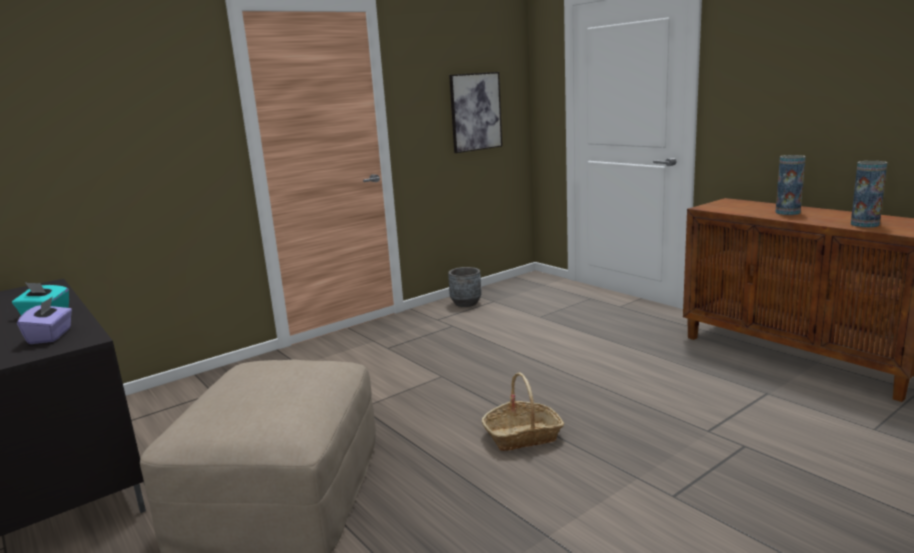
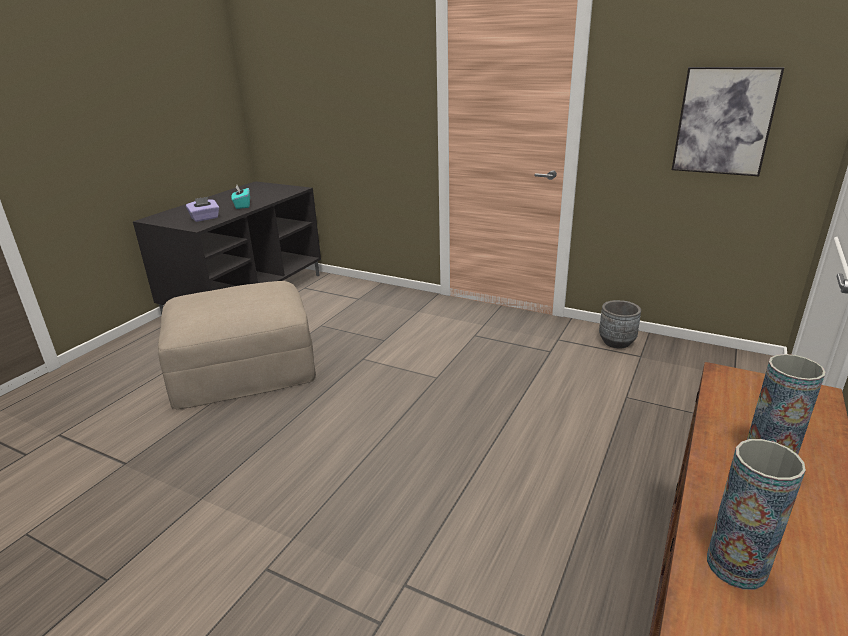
camera: 65 degrees right, 10 degrees up
basket [482,372,564,451] -> none

